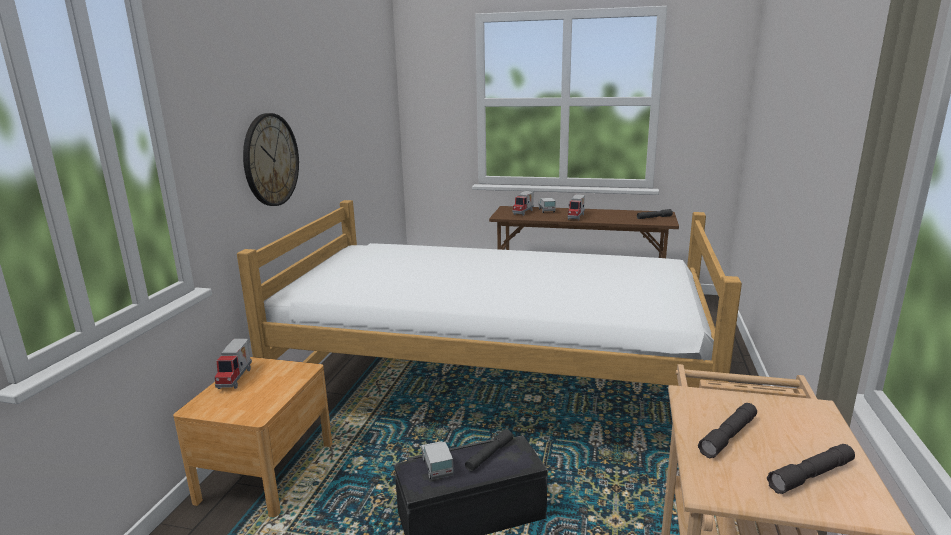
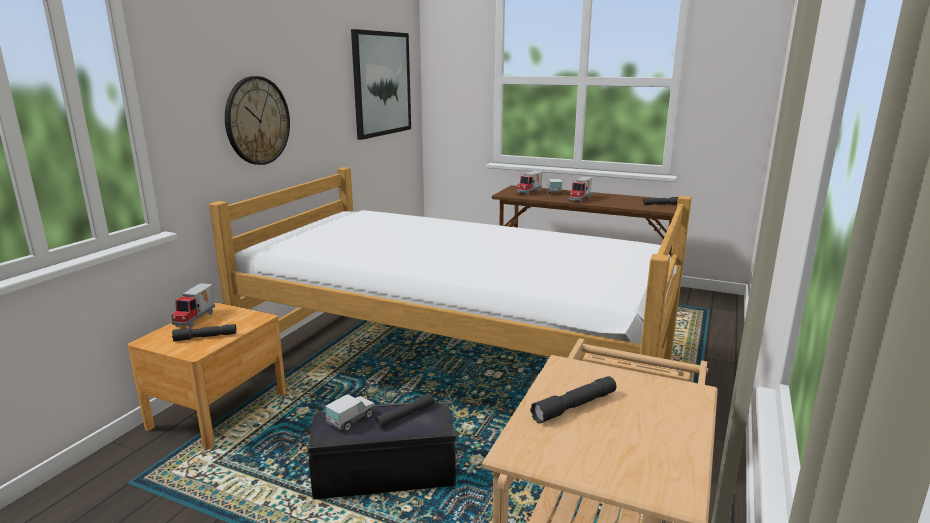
camera: 10 degrees right, 0 degrees up
toy truck [421,441,453,480] -> toy truck turned 45 degrees clockwise [325,394,375,431]
grey flashlight [767,444,855,494] -> grey flashlight moved to [172,324,237,341]
none -> picture [351,29,411,140]

